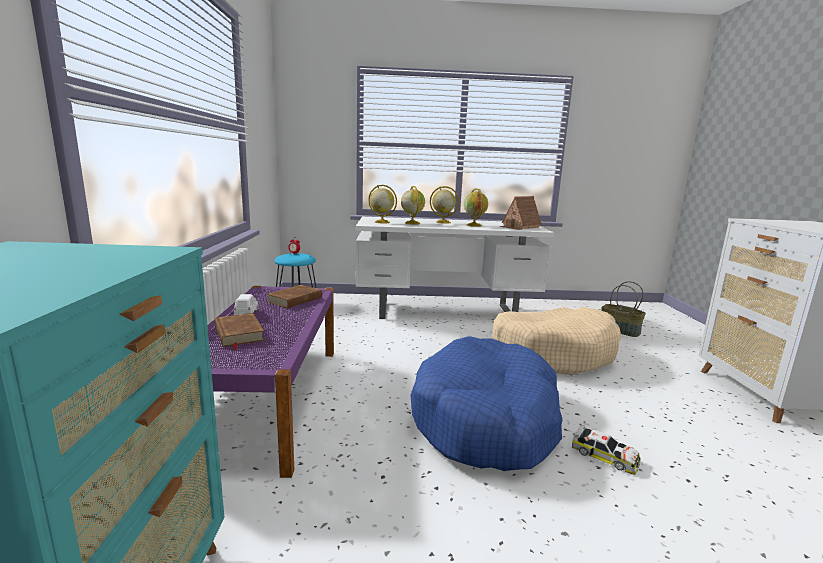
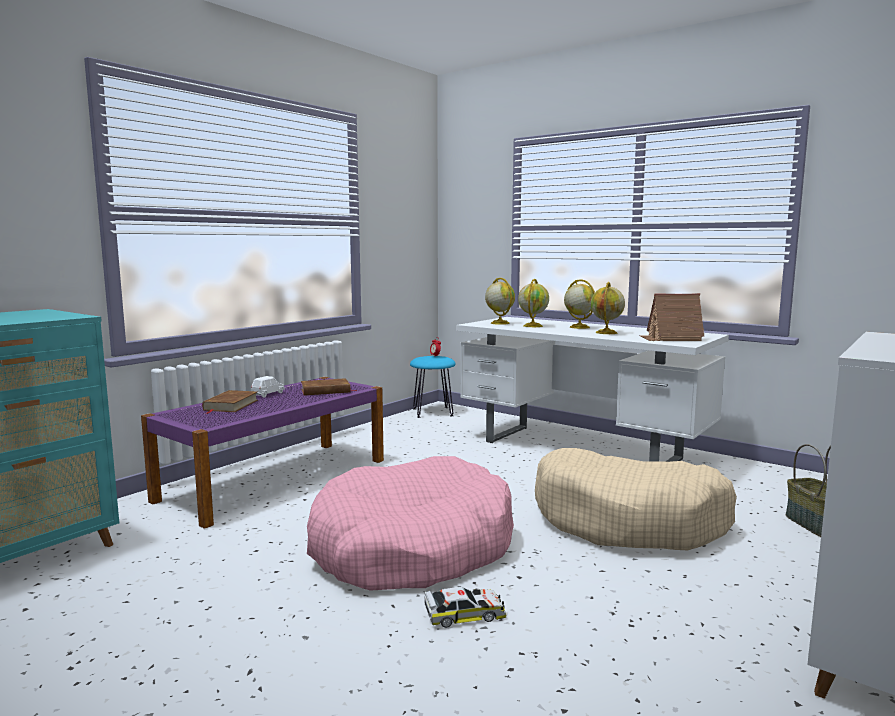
camera: 40 degrees right, 5 degrees down
blue dog bed [410,336,563,471] -> pink dog bed [307,456,514,591]
toy car [572,424,641,475] -> toy car turned 90 degrees counterclockwise [423,587,506,628]

